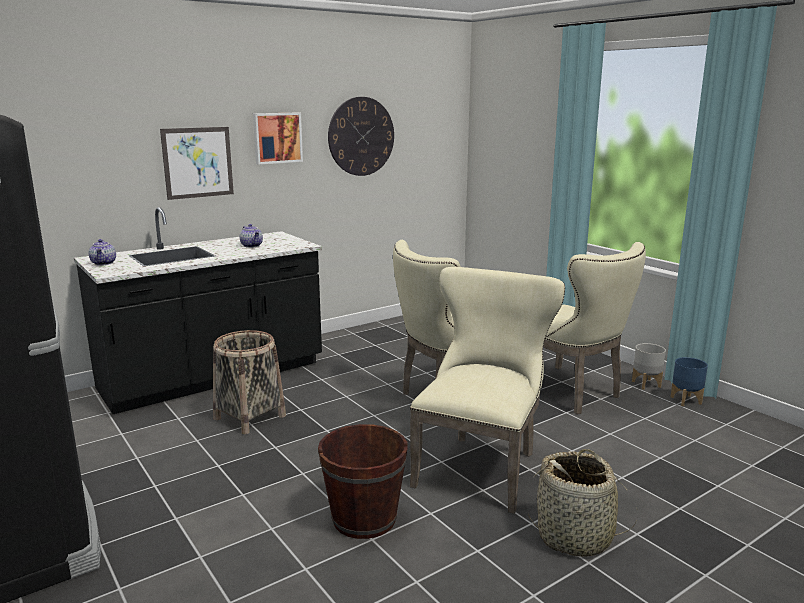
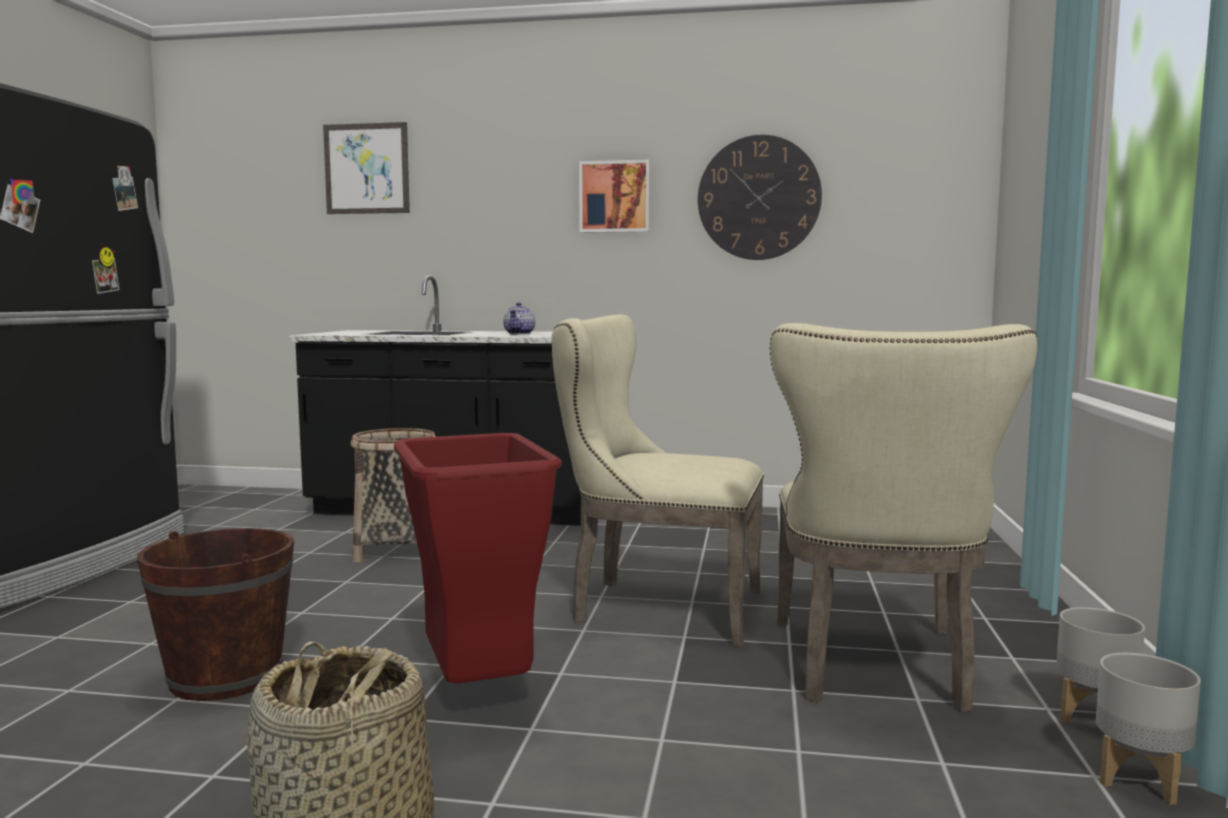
camera: 45 degrees right, 10 degrees down
teapot [89,239,116,266] -> none
picture [160,127,234,200] -> picture moved to [323,122,410,214]
beige chair [410,267,565,514] -> red trash can [394,433,562,684]
blue planter [671,357,708,406] -> grey planter [1096,653,1201,805]

